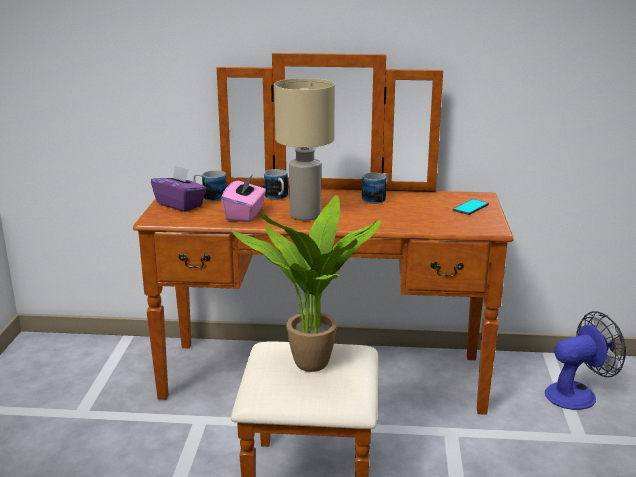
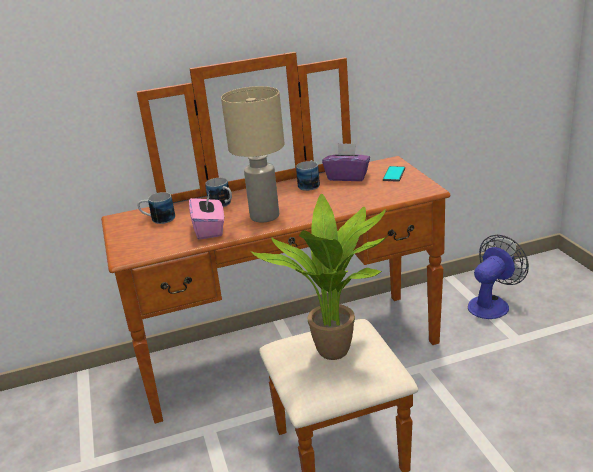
camera: 20 degrees left, 5 degrees up
purple tissue box [151,165,207,212] -> purple tissue box moved to [322,143,370,181]

